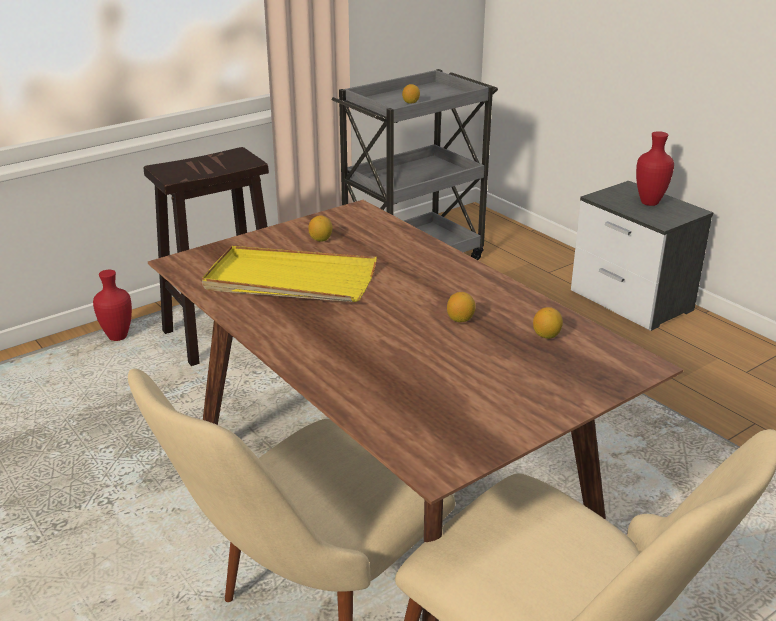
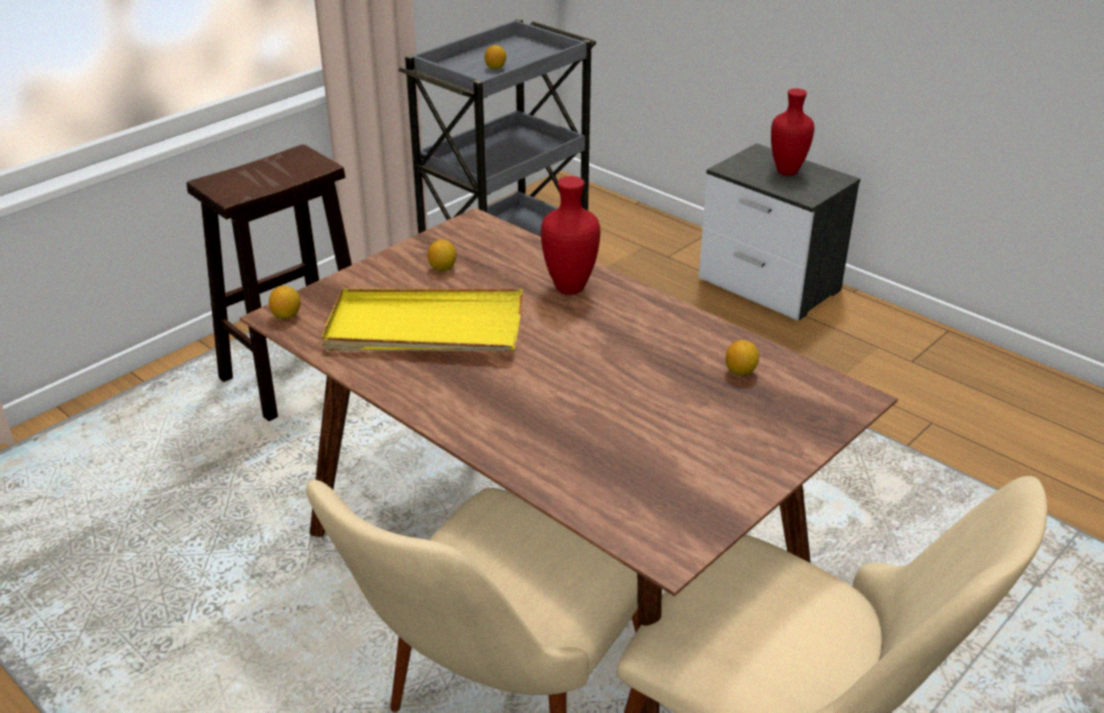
camera: 10 degrees left, 5 degrees up
red vase [93,270,132,341] -> red vase moved to [541,176,600,295]
lemon [447,292,475,322] -> lemon moved to [269,285,301,319]

